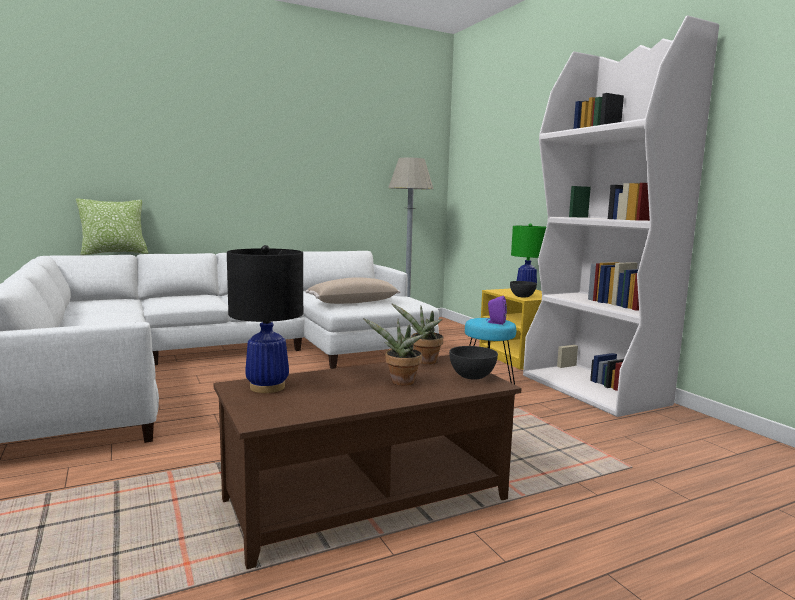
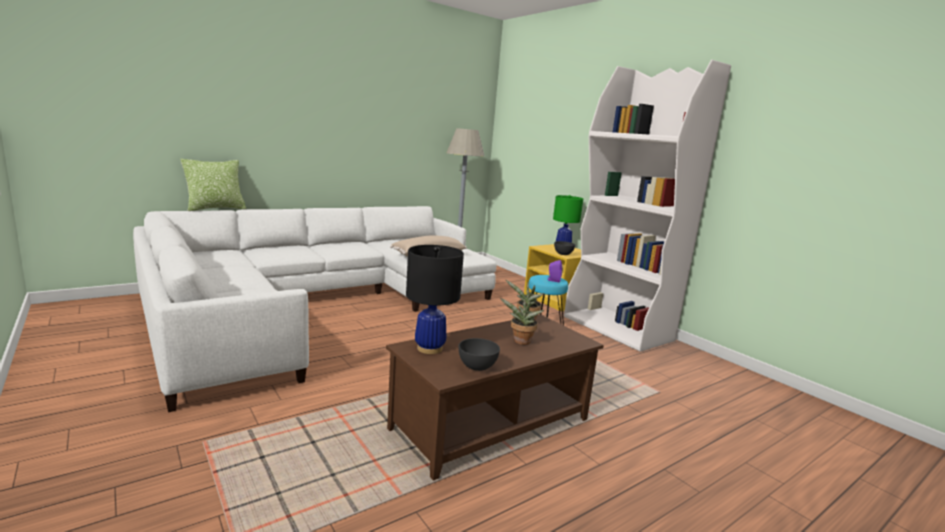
camera: 10 degrees left, 5 degrees up
grey bowl [449,346,498,379] -> grey bowl moved to [459,338,500,371]

